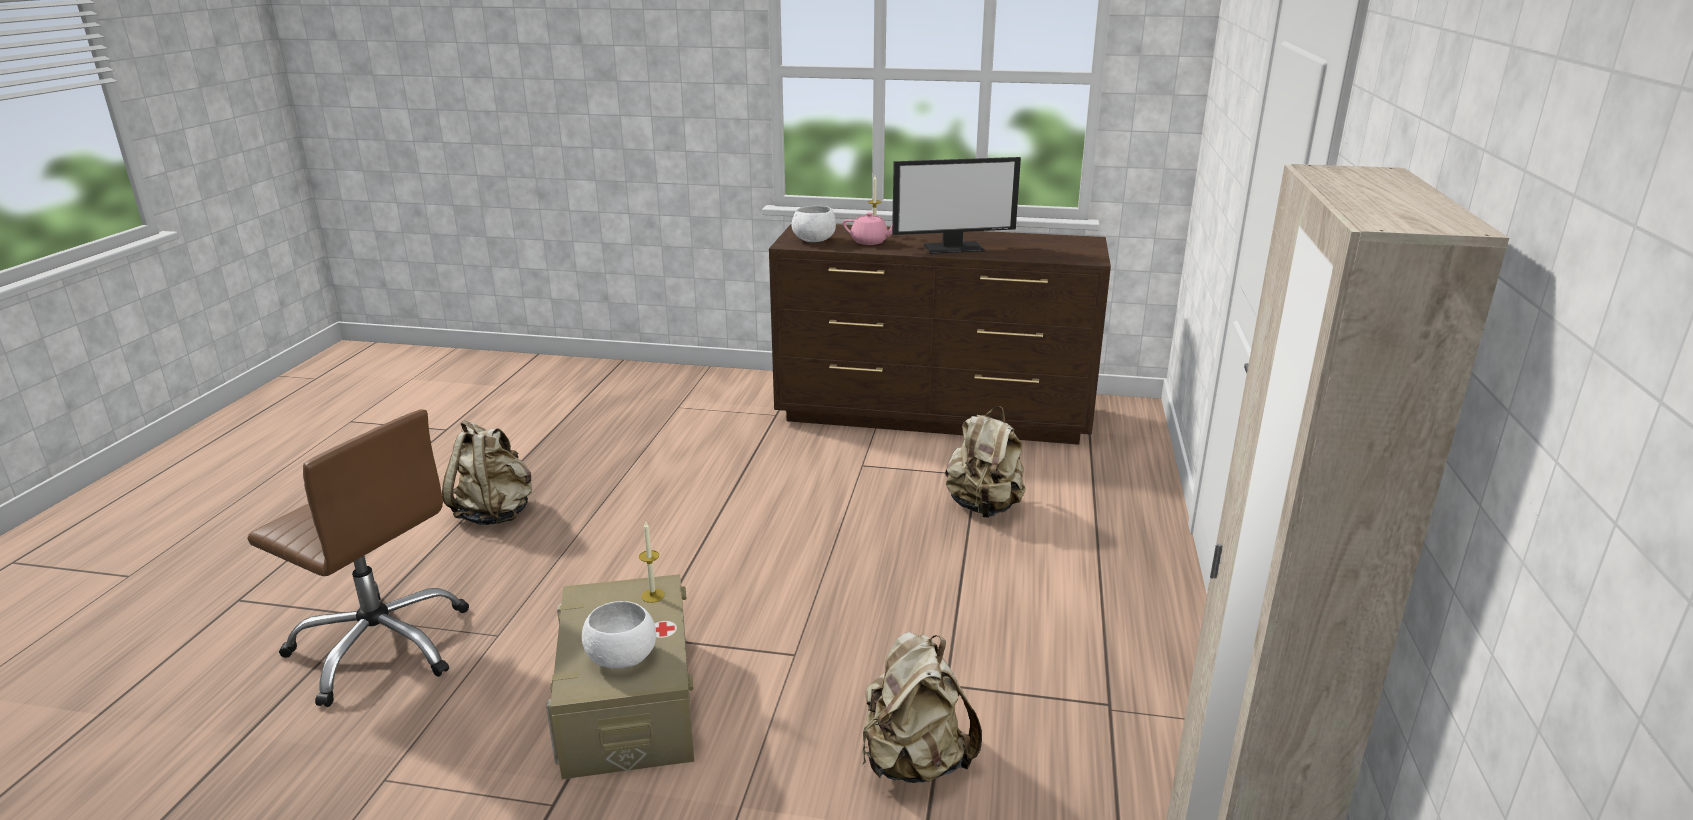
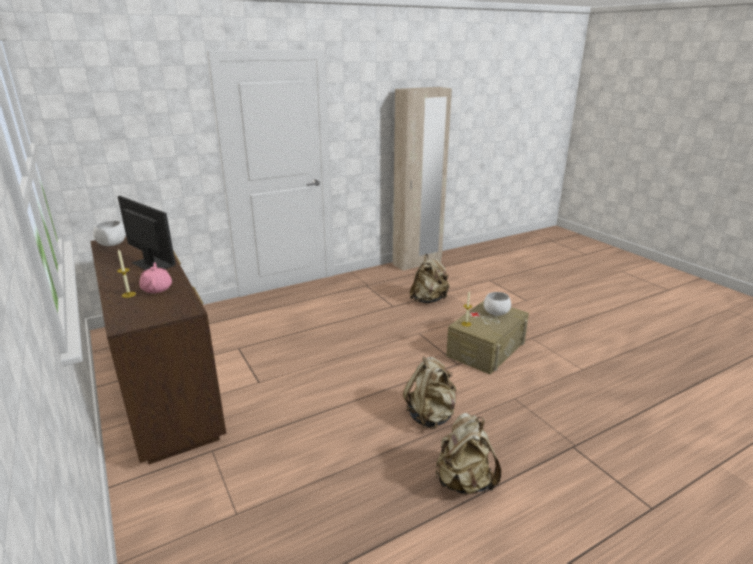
camera: 130 degrees left, 0 degrees up
brown office chair [247,409,469,707] -> none
white bowl [792,206,836,242] -> white bowl moved to [93,221,126,246]
beige backpack [945,406,1026,518] -> beige backpack moved to [403,356,456,429]

